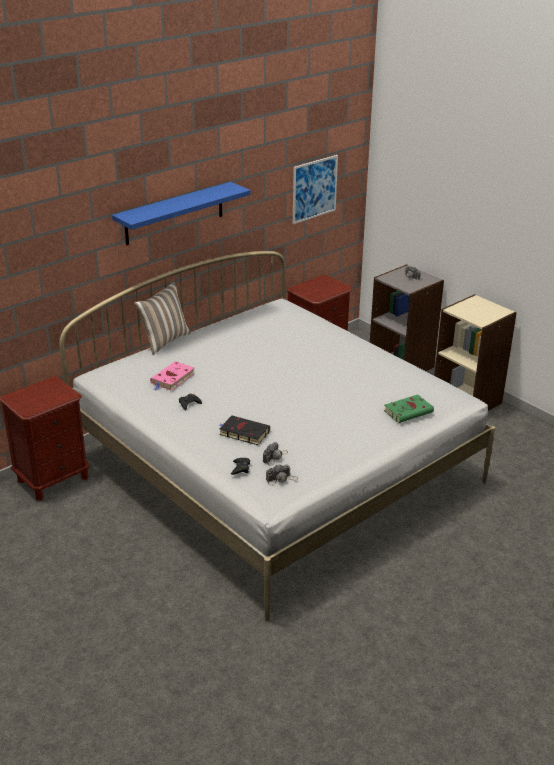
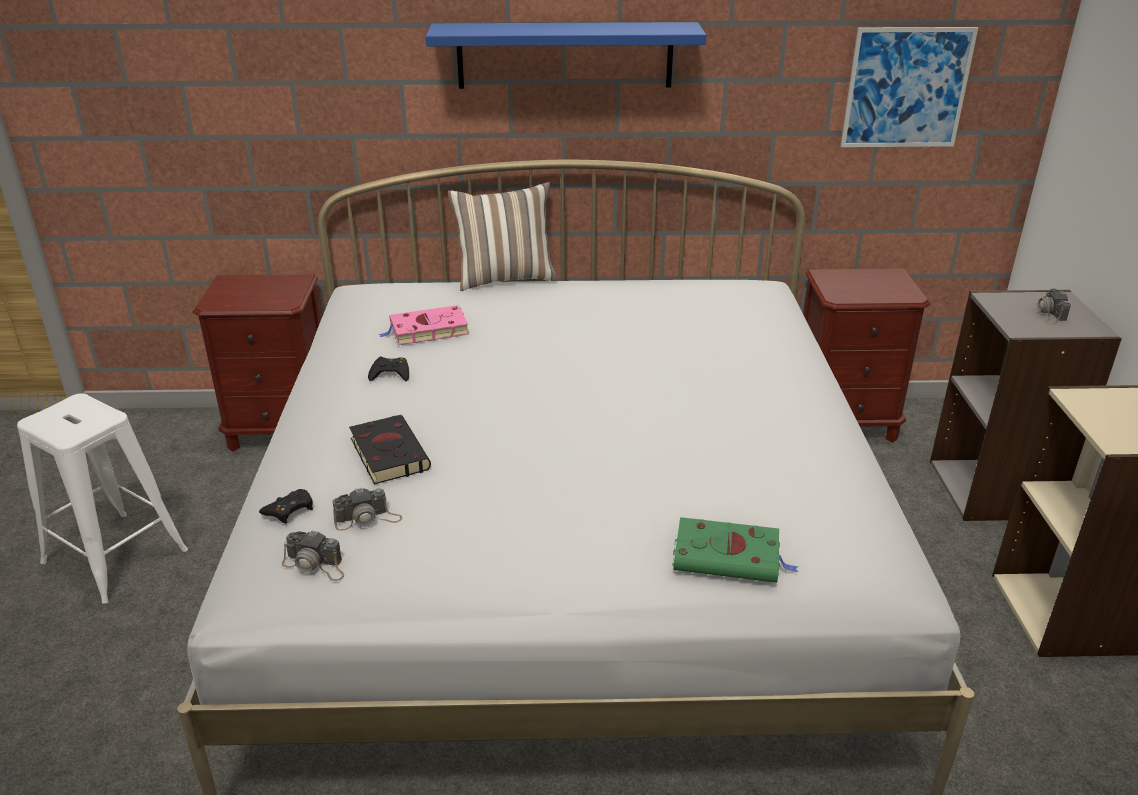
camera: 40 degrees right, 0 degrees up
none -> white stool [17,393,188,604]

